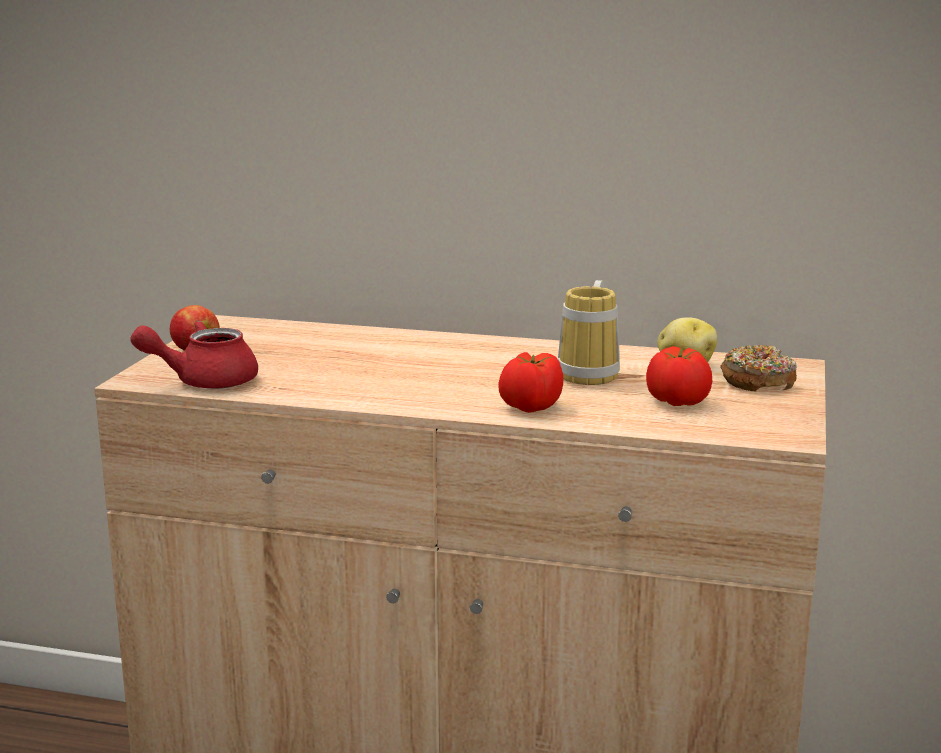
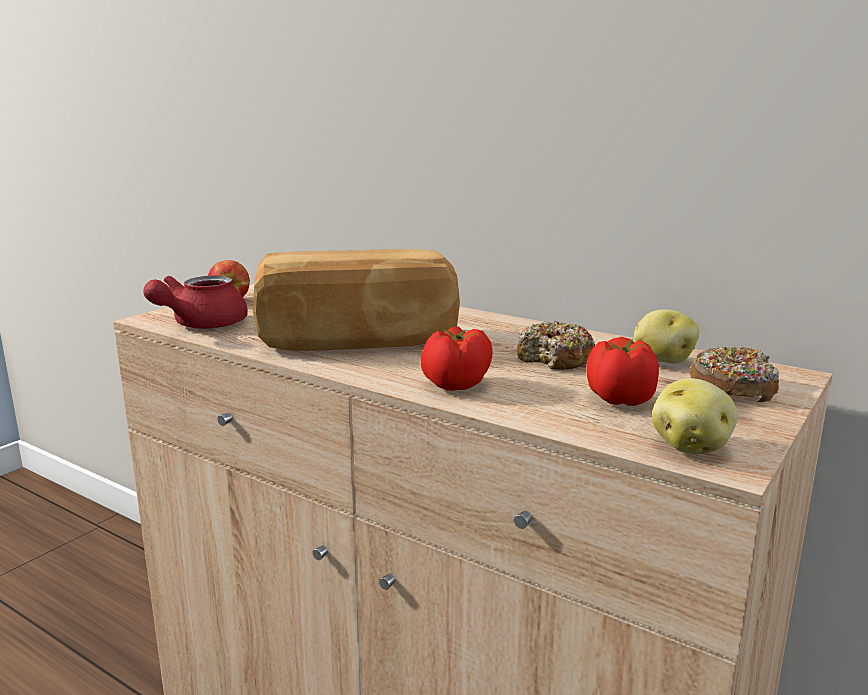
camera: 20 degrees right, 0 degrees up
red teapot [130,321,258,389] -> red teapot turned 60 degrees counterclockwise [143,275,248,329]
mug [558,280,620,385] -> donut [517,321,595,370]
none -> bread [253,249,460,351]
none -> potato [652,378,738,454]

